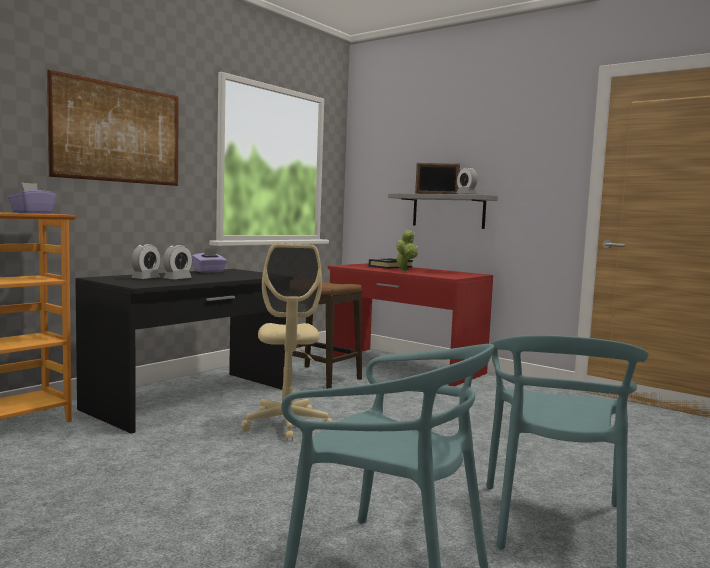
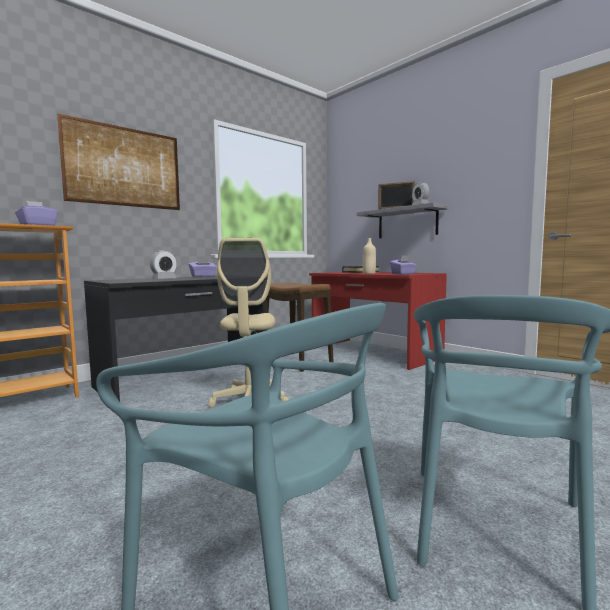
camera: 10 degrees right, 0 degrees up
alarm clock [132,244,160,279] -> none
potted plant [396,230,418,272] -> beige bottle [363,238,376,274]
none -> purple tissue box [390,255,417,274]

